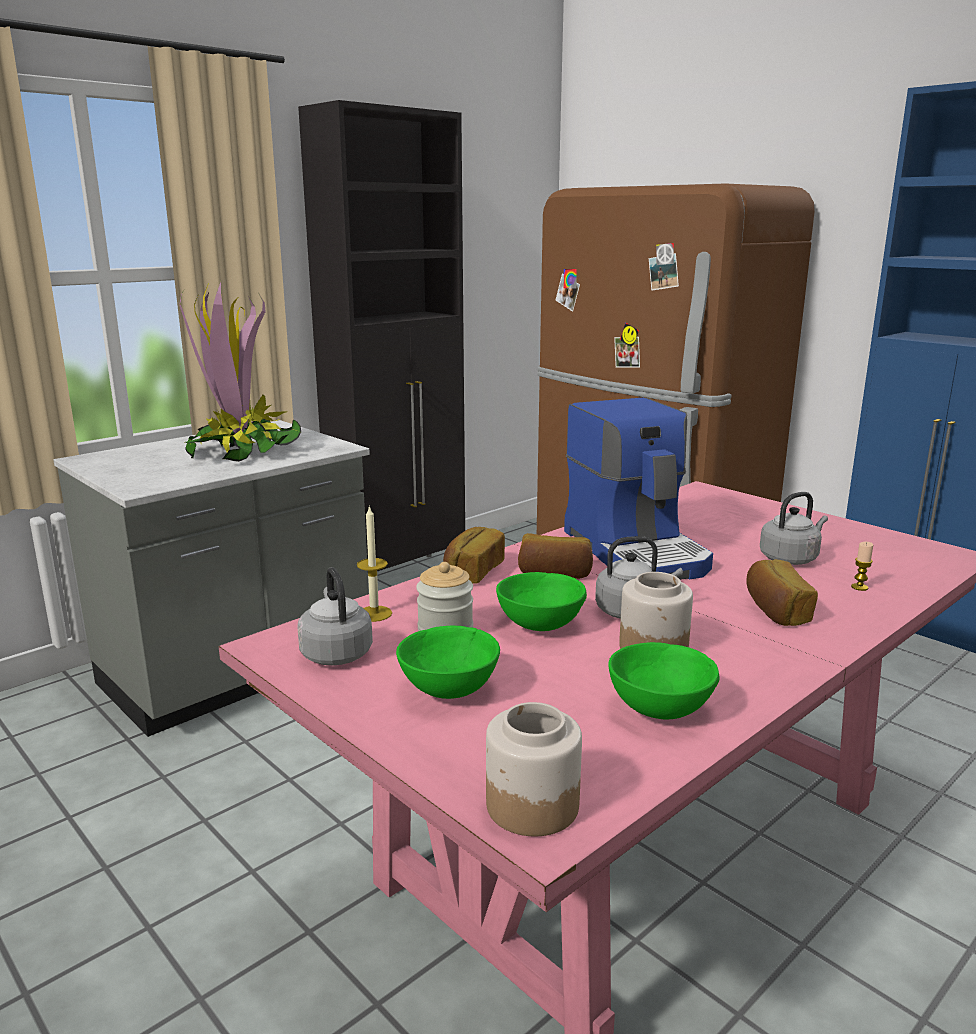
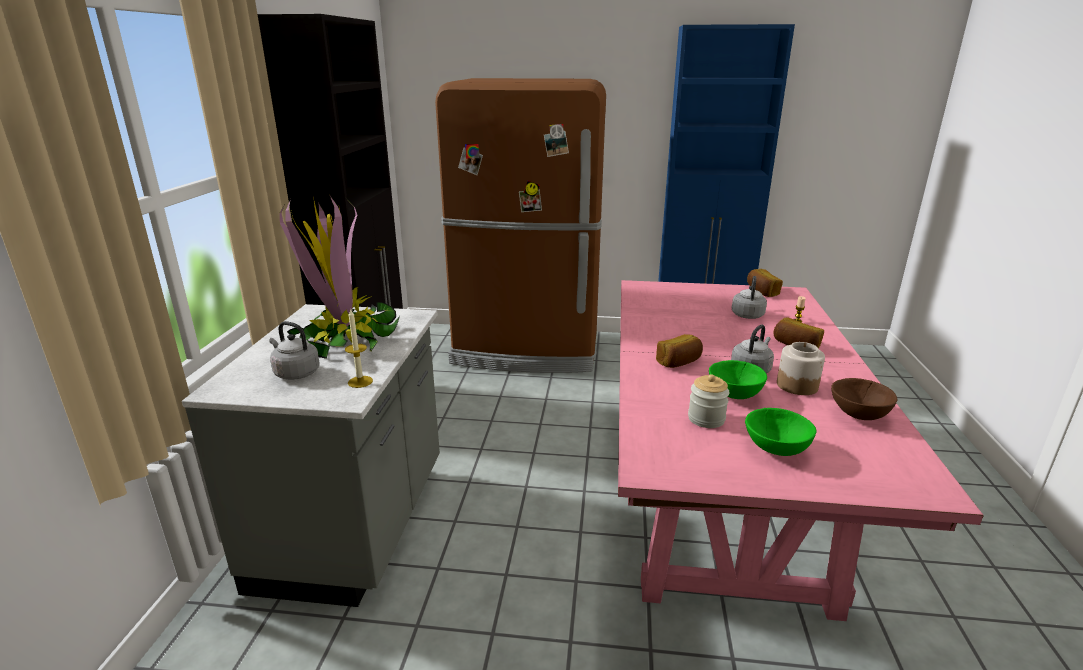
camera: 40 degrees left, 5 degrees up
grey kettle [297,567,373,665] -> grey kettle moved to [269,321,319,380]
candle [357,505,392,622] -> candle moved to [345,308,373,388]
bread [443,527,505,584] -> bread moved to [747,269,783,297]
jar [486,702,582,836] -> none
coffee machine [564,398,713,580] -> none
green bowl [608,642,719,719] -> brown bowl [831,378,897,420]

